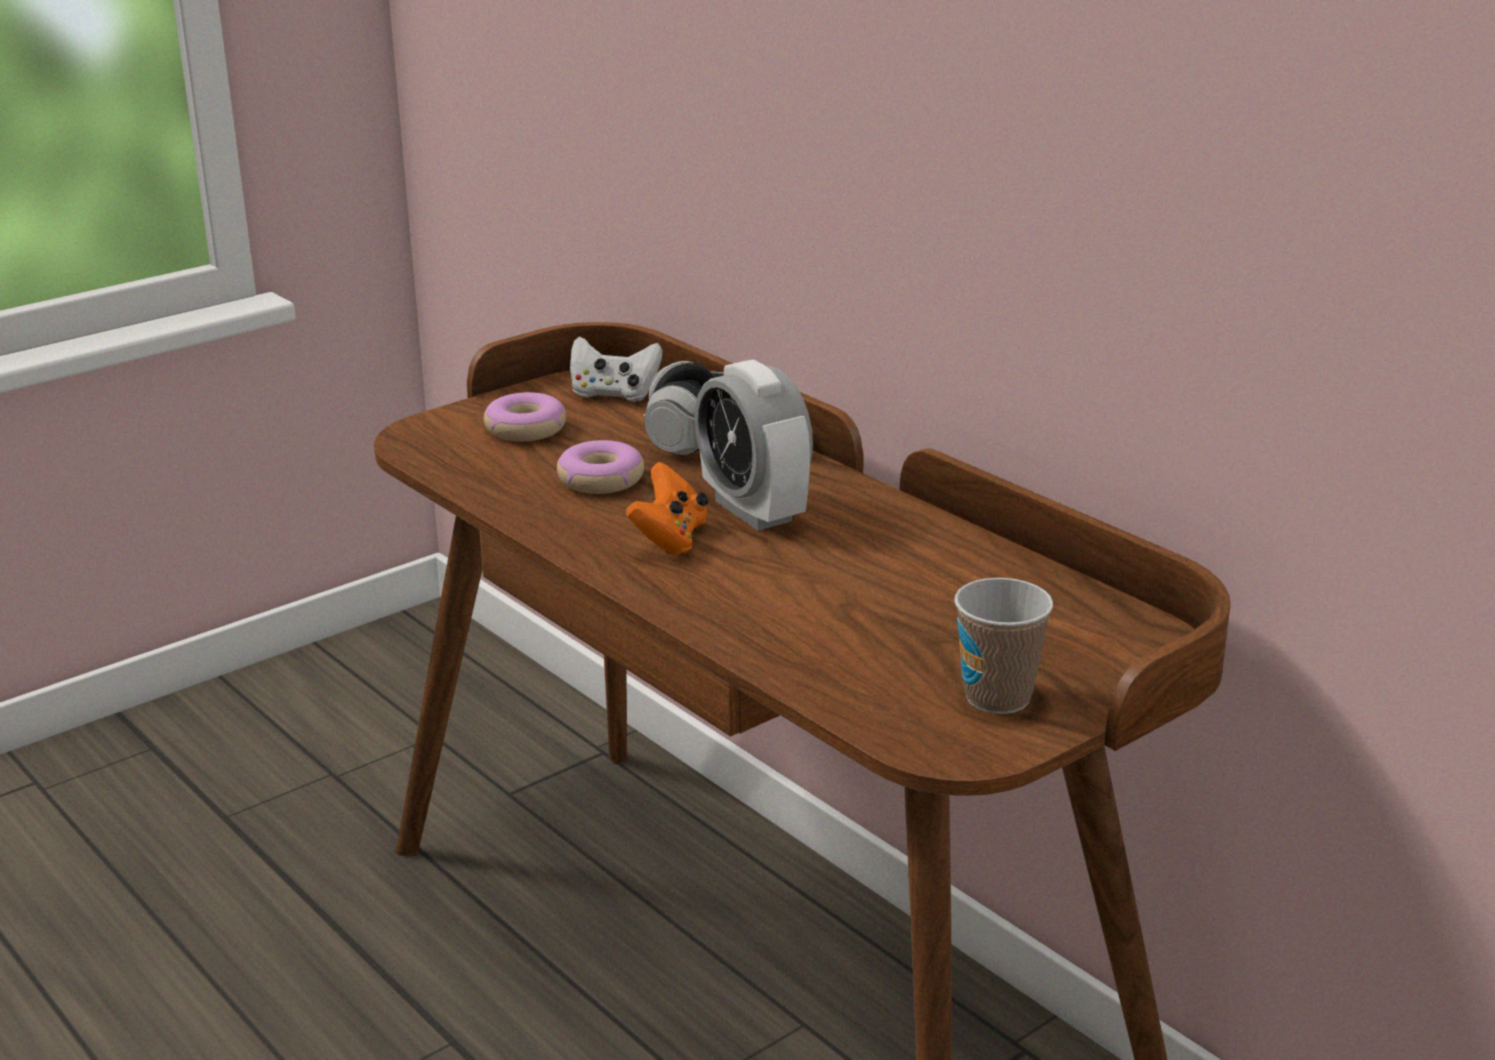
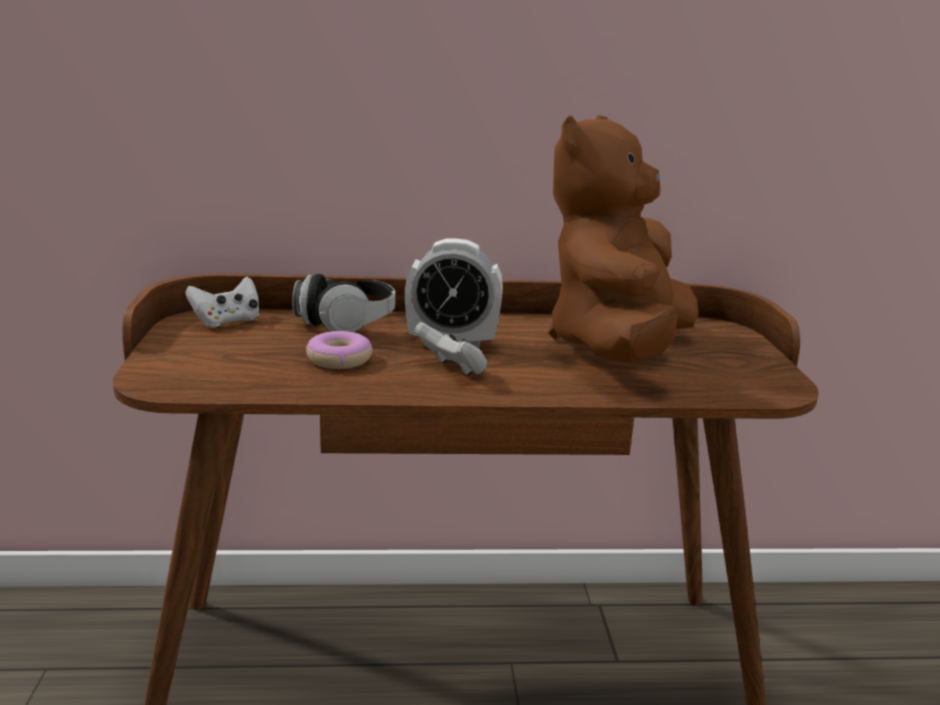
camera: 55 degrees left, 5 degrees down
donut [484,392,567,442] -> none
orange game controller [625,462,708,555] -> white game controller [415,322,487,375]
cup [954,578,1053,714] -> none
none -> brown plush toy [548,115,699,363]

